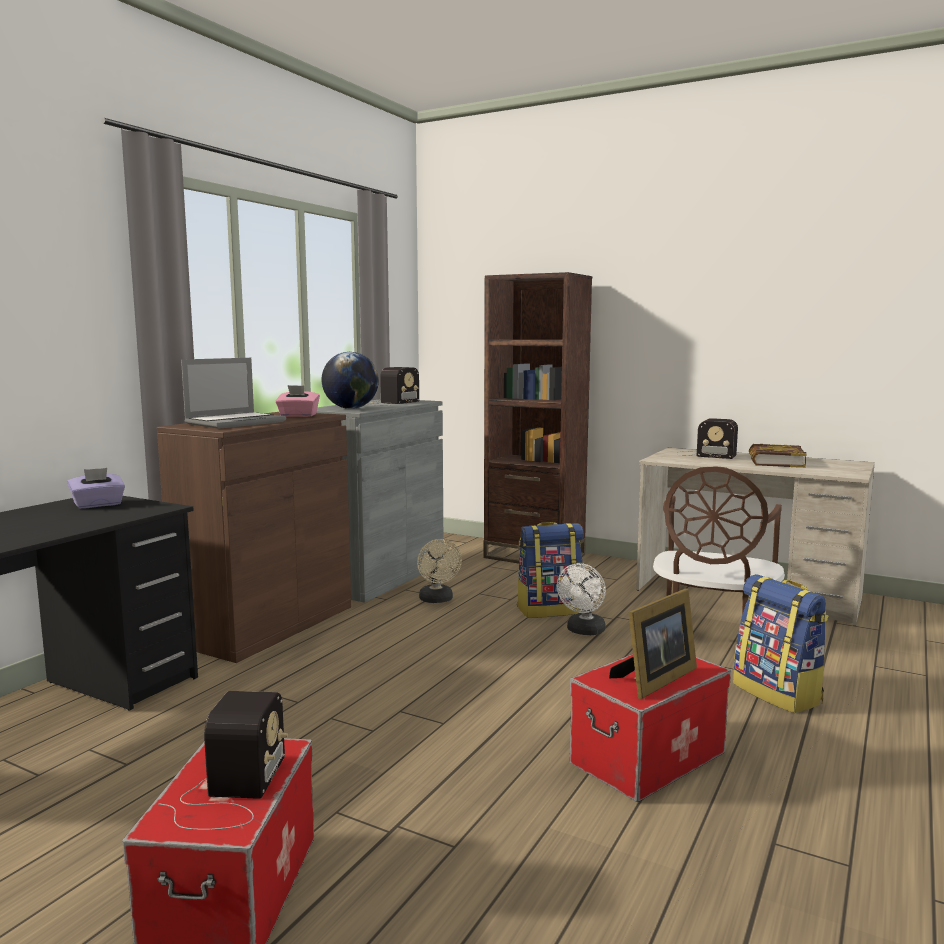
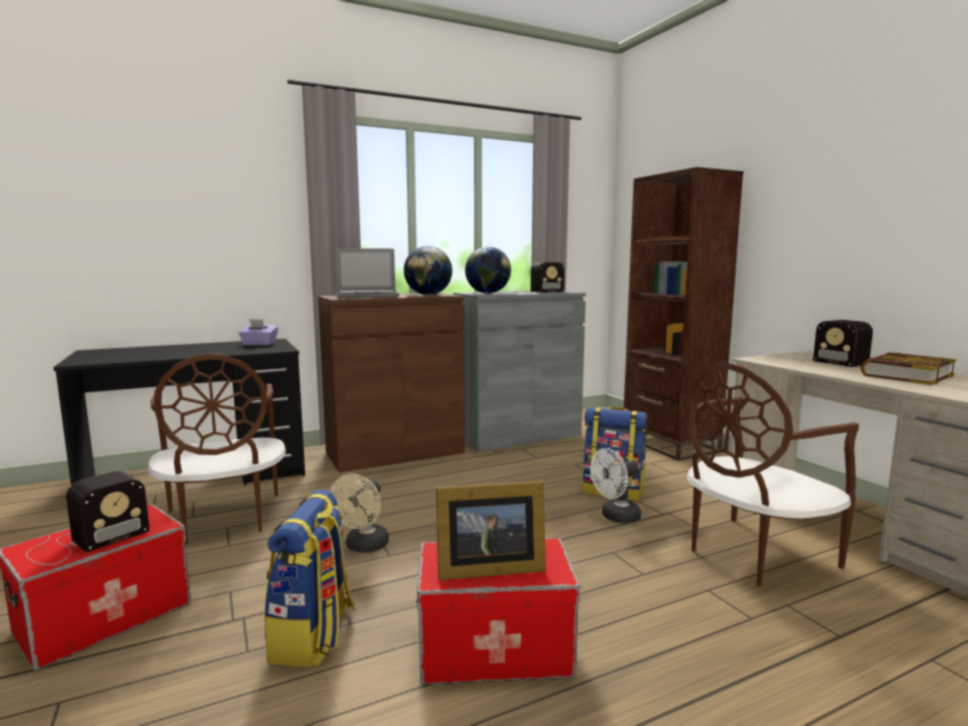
camera: 35 degrees right, 0 degrees up
pink tissue box [275,385,320,417] -> globe [404,246,452,295]
beige fan [417,539,462,603] -> beige fan moved to [330,474,389,552]
backpack [733,574,828,713] -> backpack moved to [264,490,356,667]
none -> brown chair [148,354,286,545]

